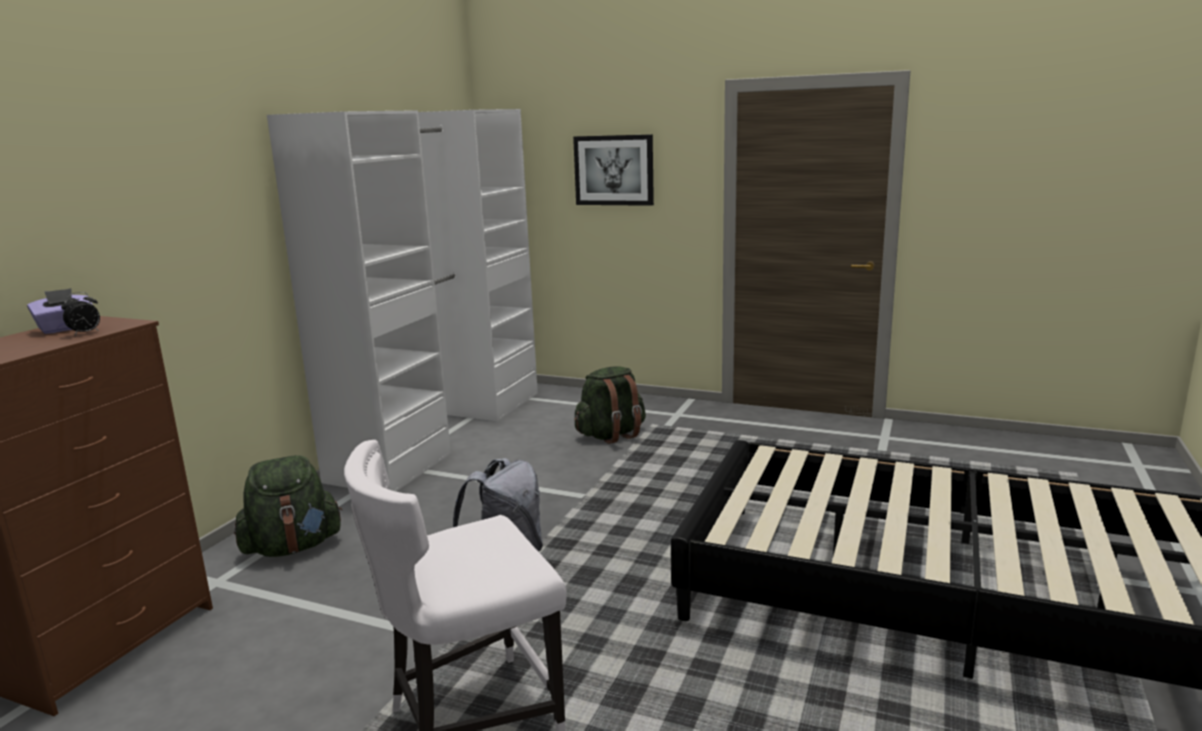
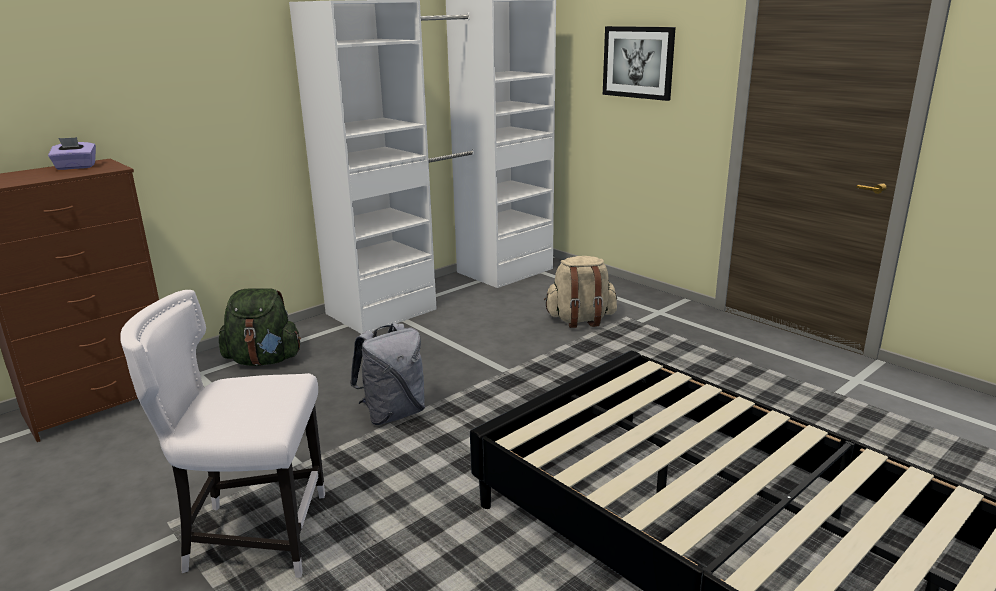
camera: 25 degrees right, 5 degrees up
alarm clock [61,292,100,335] -> none
green backpack [574,366,646,444] -> beige backpack [544,256,617,328]

